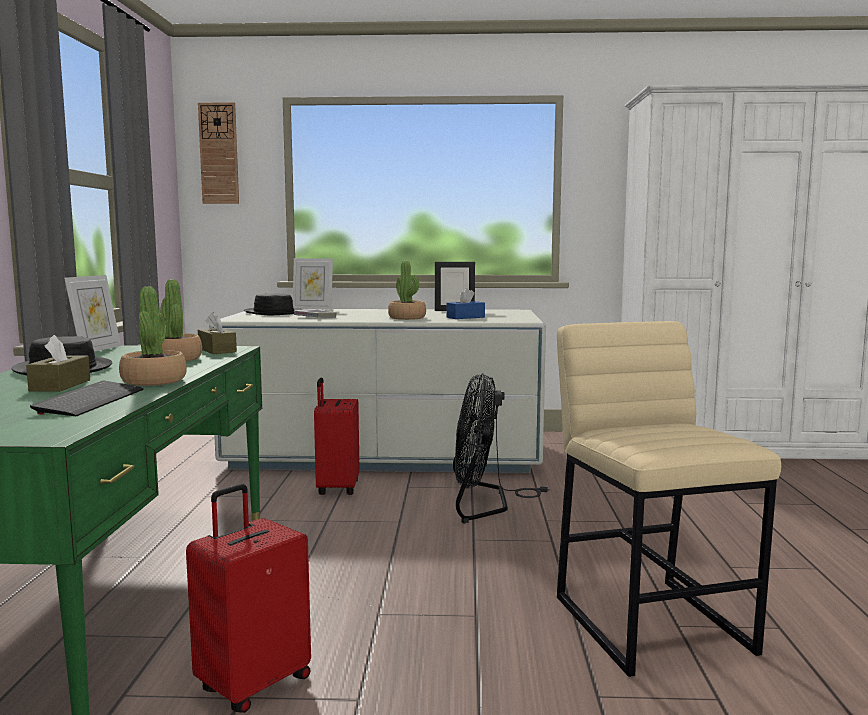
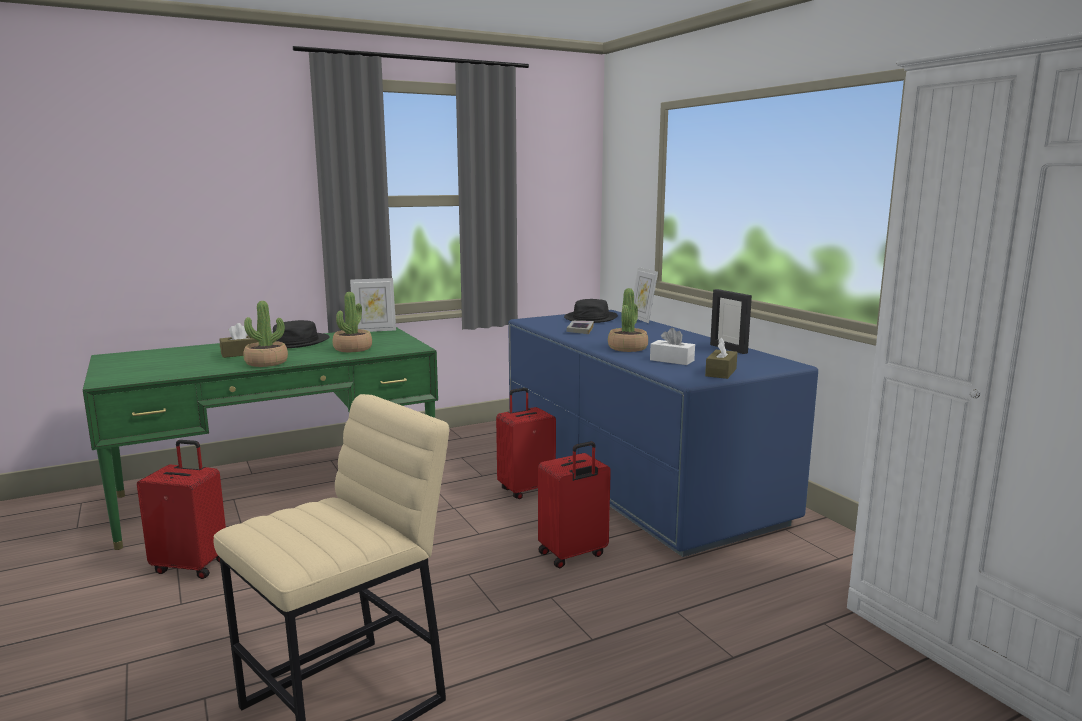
camera: 60 degrees right, 5 degrees up
keyboard [30,381,144,416] -> none
wall clock [198,102,239,204] -> none
brown tissue box [198,312,237,354] -> brown tissue box moved to [705,337,737,379]
white dresser [209,309,546,473] -> blue dresser [508,310,818,557]
blue tissue box [446,288,485,319] -> white tissue box [650,328,695,365]
black fan [453,373,550,524] -> red suitcase [538,441,611,568]

